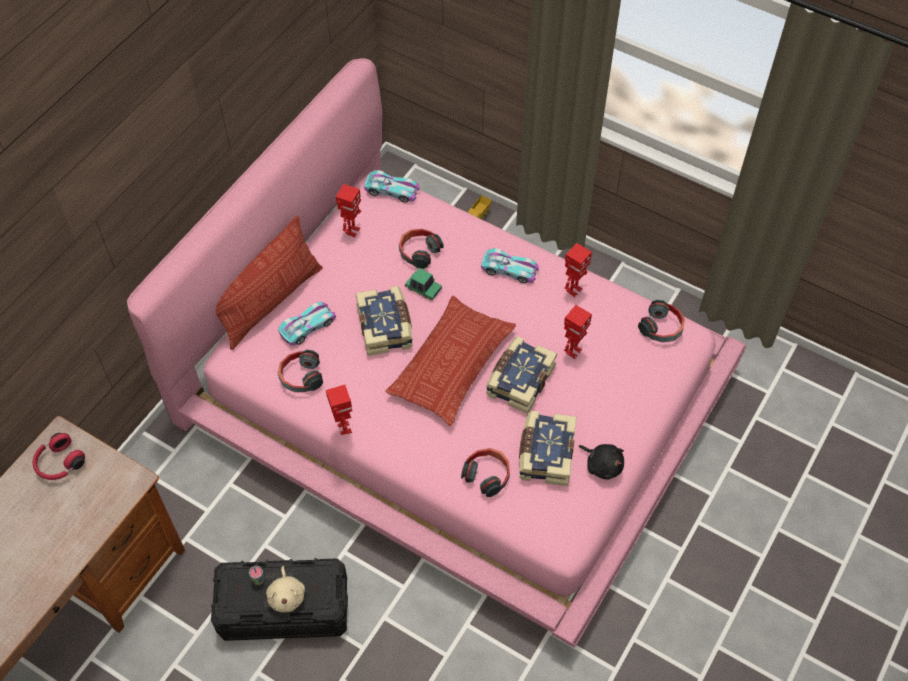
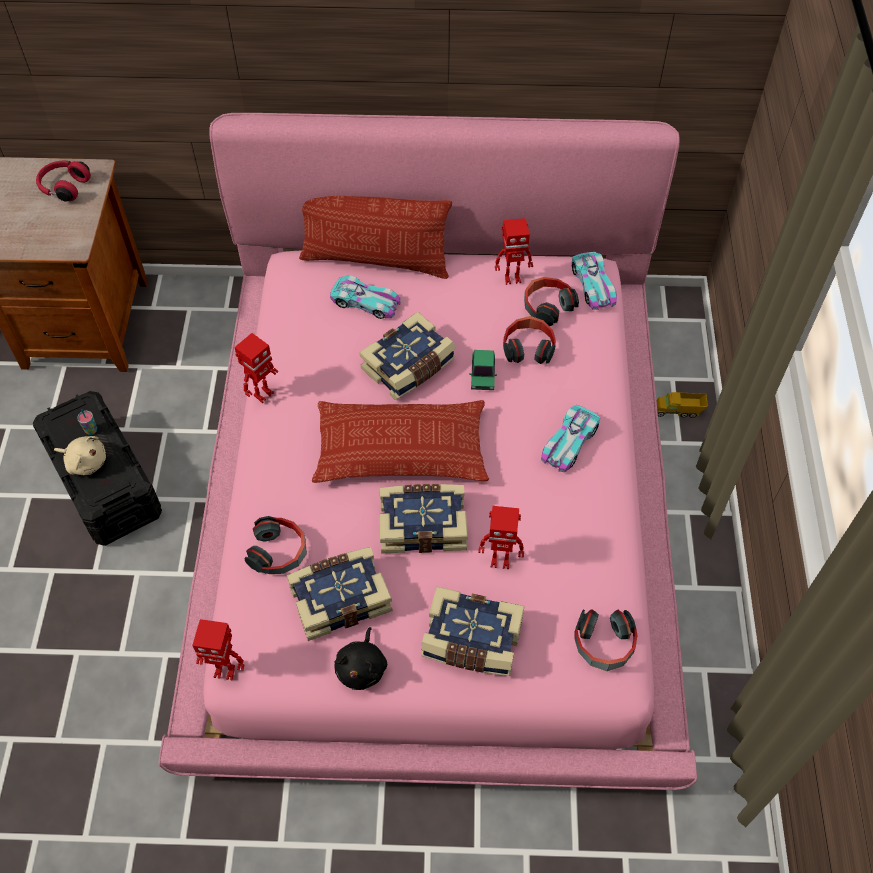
camera: 60 degrees right, 0 degrees up
beige plush toy [266,566,305,613] -> beige plush toy turned 120 degrees counterclockwise [54,436,106,475]
headphones [278,350,323,392] -> headphones moved to [524,277,579,326]
toy car [481,248,539,283] -> toy car turned 45 degrees clockwise [541,405,600,472]
toy robot [565,243,592,297] -> toy robot moved to [192,619,244,681]
none -> book [421,587,525,676]

